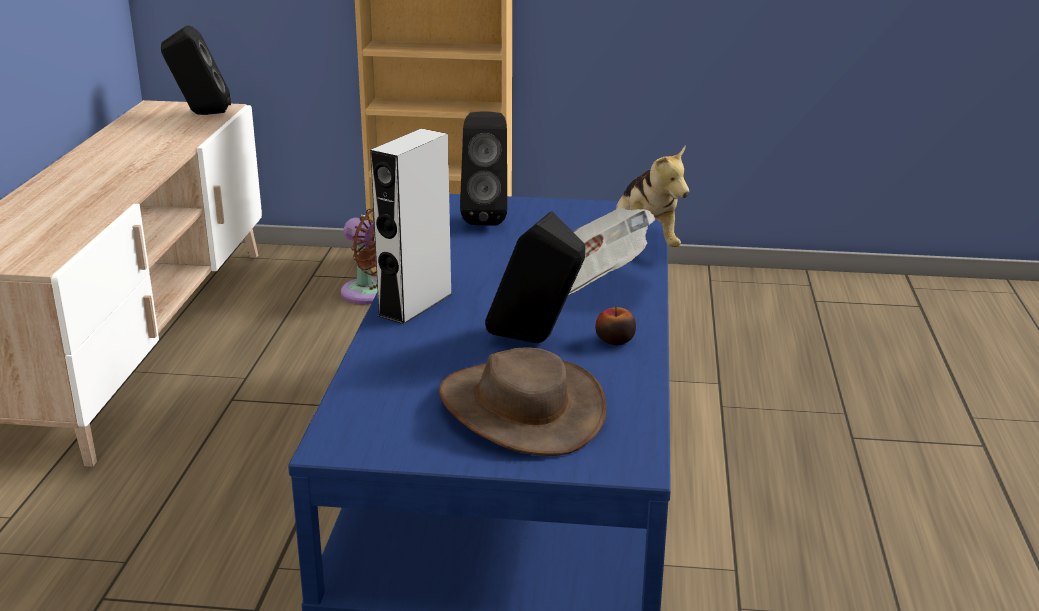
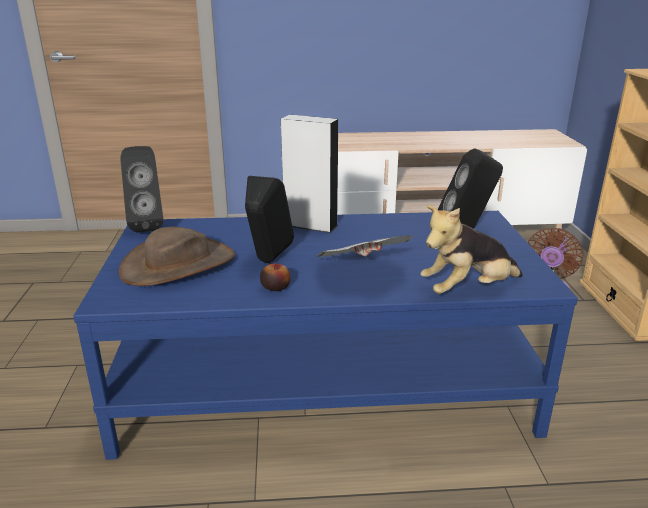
camera: 80 degrees right, 0 degrees up
black speaker [161,25,231,115] -> black speaker moved to [121,146,163,232]

